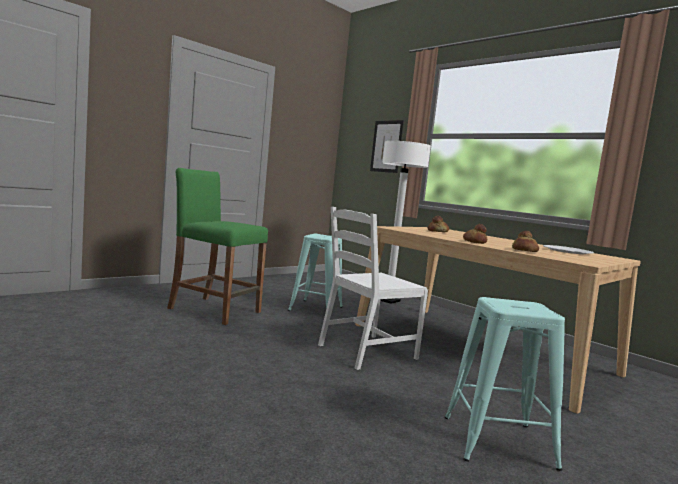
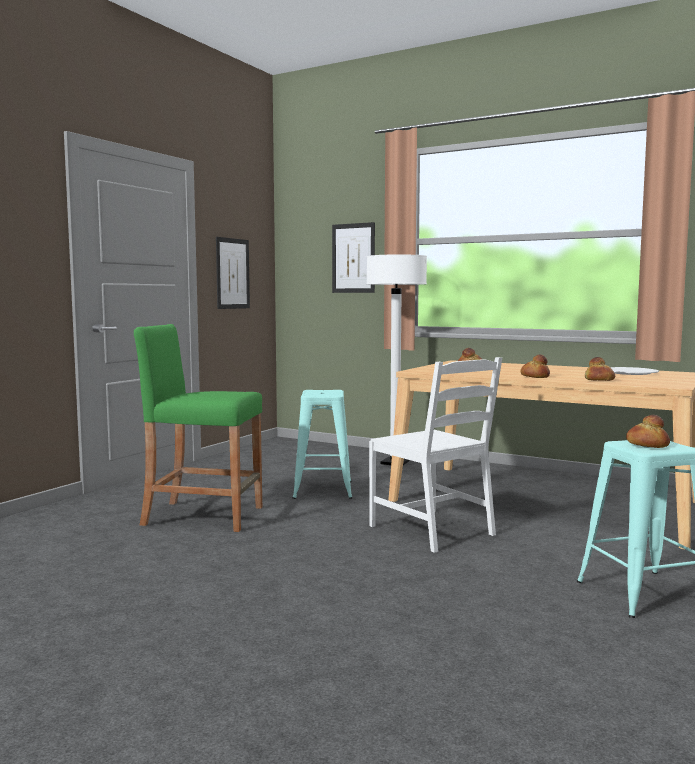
camera: 15 degrees left, 0 degrees up
white chair [318,207,428,370] -> white chair turned 75 degrees counterclockwise [369,357,502,553]
none -> picture [216,237,250,309]
none -> bread [626,415,670,448]

